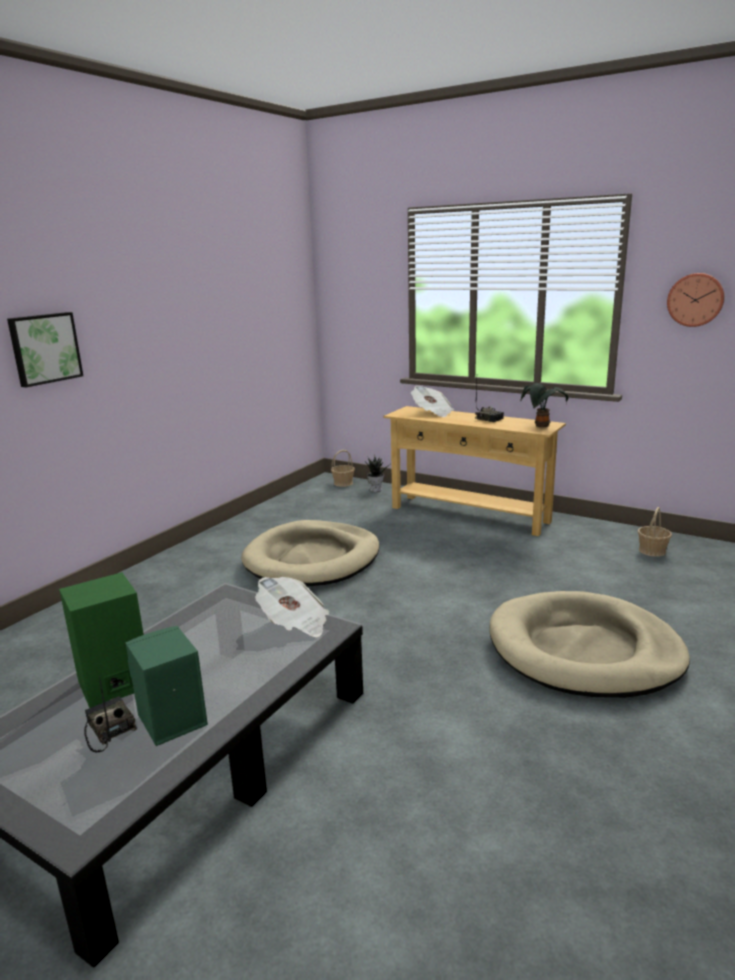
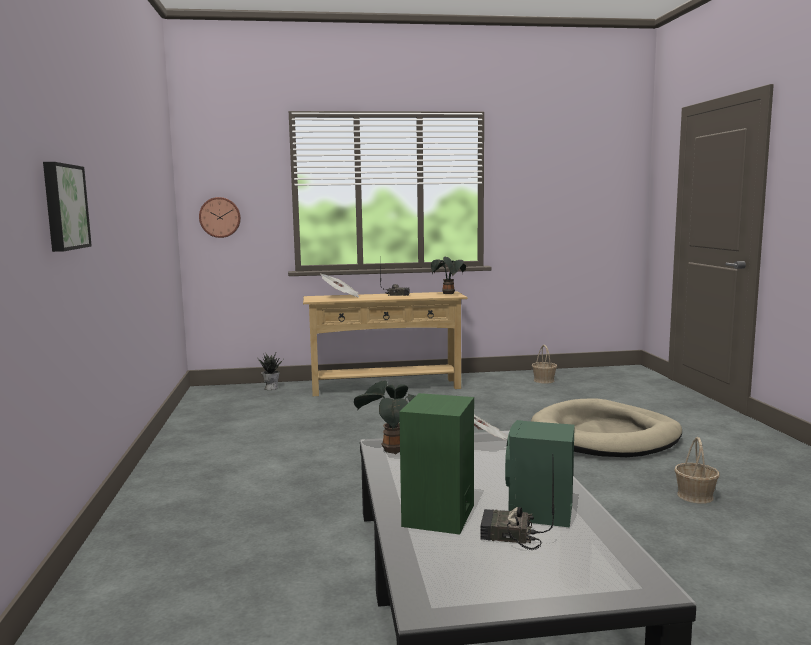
camera: 40 degrees left, 10 degrees down
beige dog bed [241,520,380,586] -> none
basket [331,450,355,487] -> basket moved to [675,437,719,504]
wall clock [667,273,725,327] -> wall clock moved to [199,197,241,238]
none -> potted plant [354,380,415,454]

